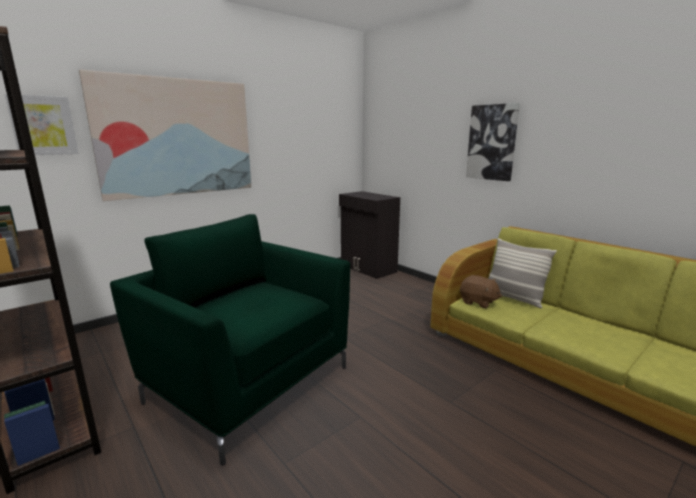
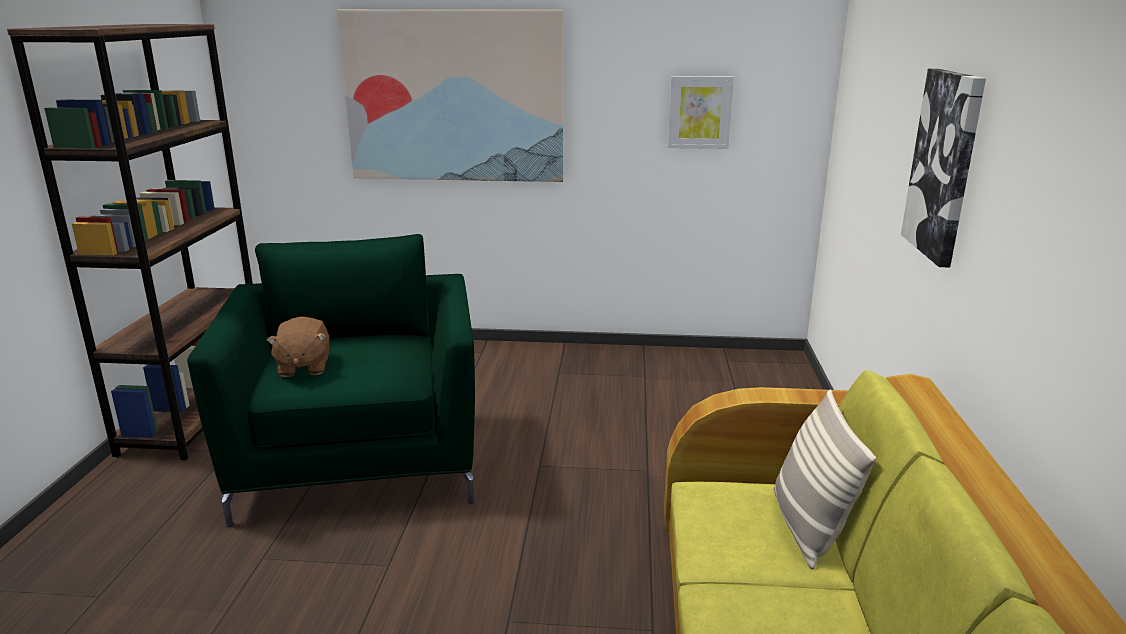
camera: 45 degrees right, 5 degrees up
picture [5,94,78,155] -> picture moved to [668,76,734,149]
black cabinet [339,191,400,279] -> none
brown plush toy [460,275,502,308] -> brown plush toy moved to [266,317,329,377]

